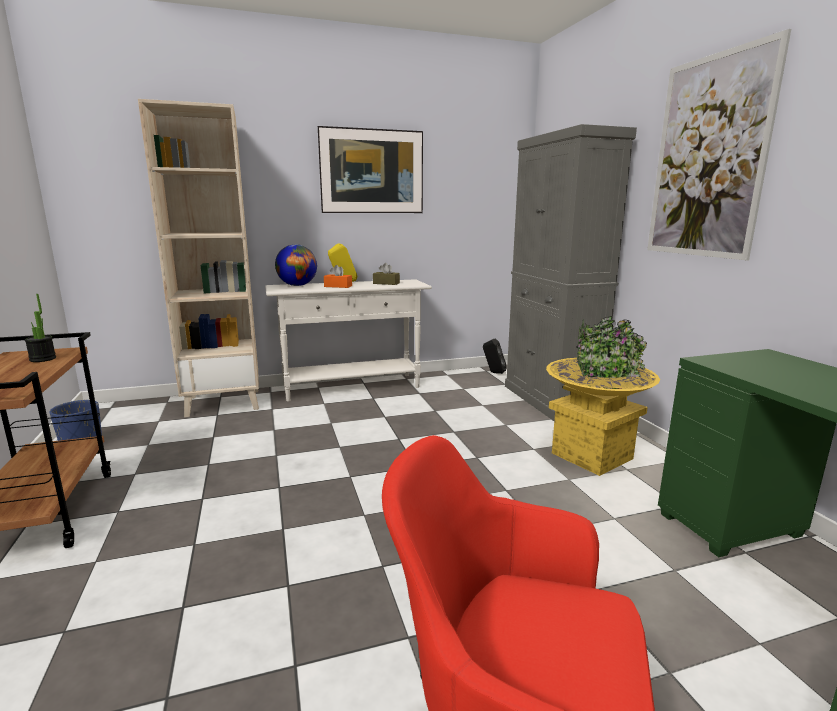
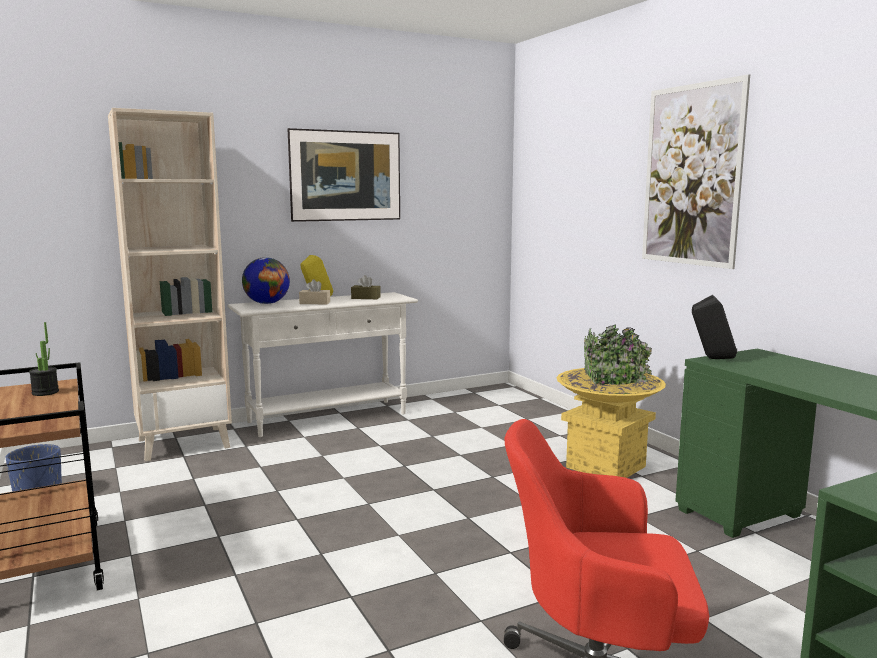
camera: 10 degrees left, 5 degrees down
orange tissue box [324,265,352,288] -> beige tissue box [299,279,330,304]
black speaker [483,339,507,374] -> black speaker moved to [692,295,737,359]
grey cabinet [505,124,637,421] -> none

